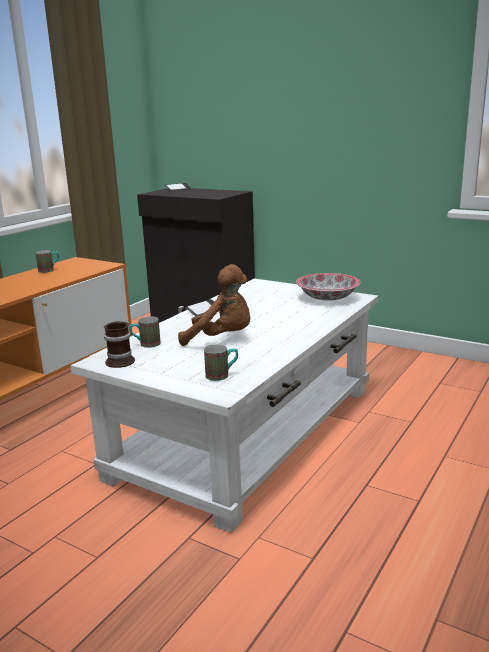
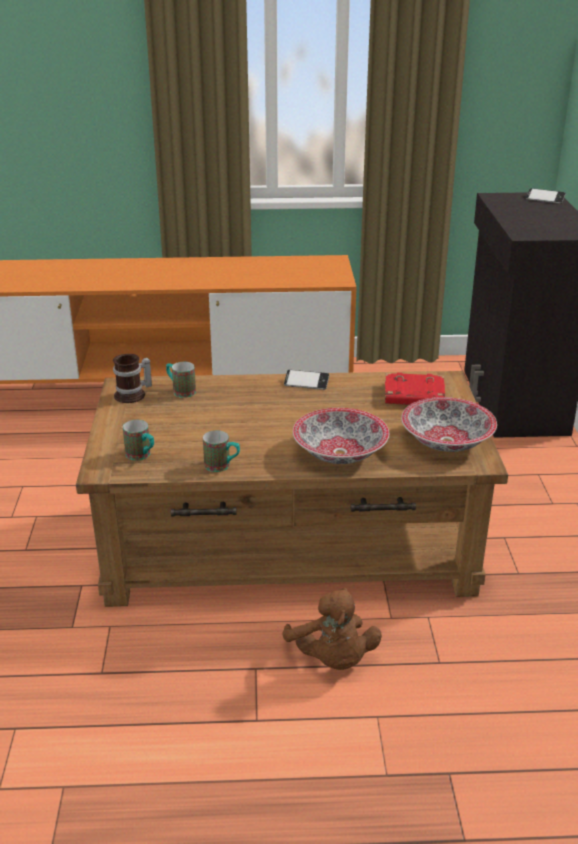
camera: 55 degrees right, 10 degrees up
mug [35,250,59,273] -> mug moved to [203,430,240,472]
white coffee table [71,278,378,533] -> brown coffee table [76,371,508,607]
brown plush toy [178,264,251,346] -> brown plush toy moved to [282,588,382,670]
none -> bowl [293,408,389,464]
none -> red book [385,373,445,405]

